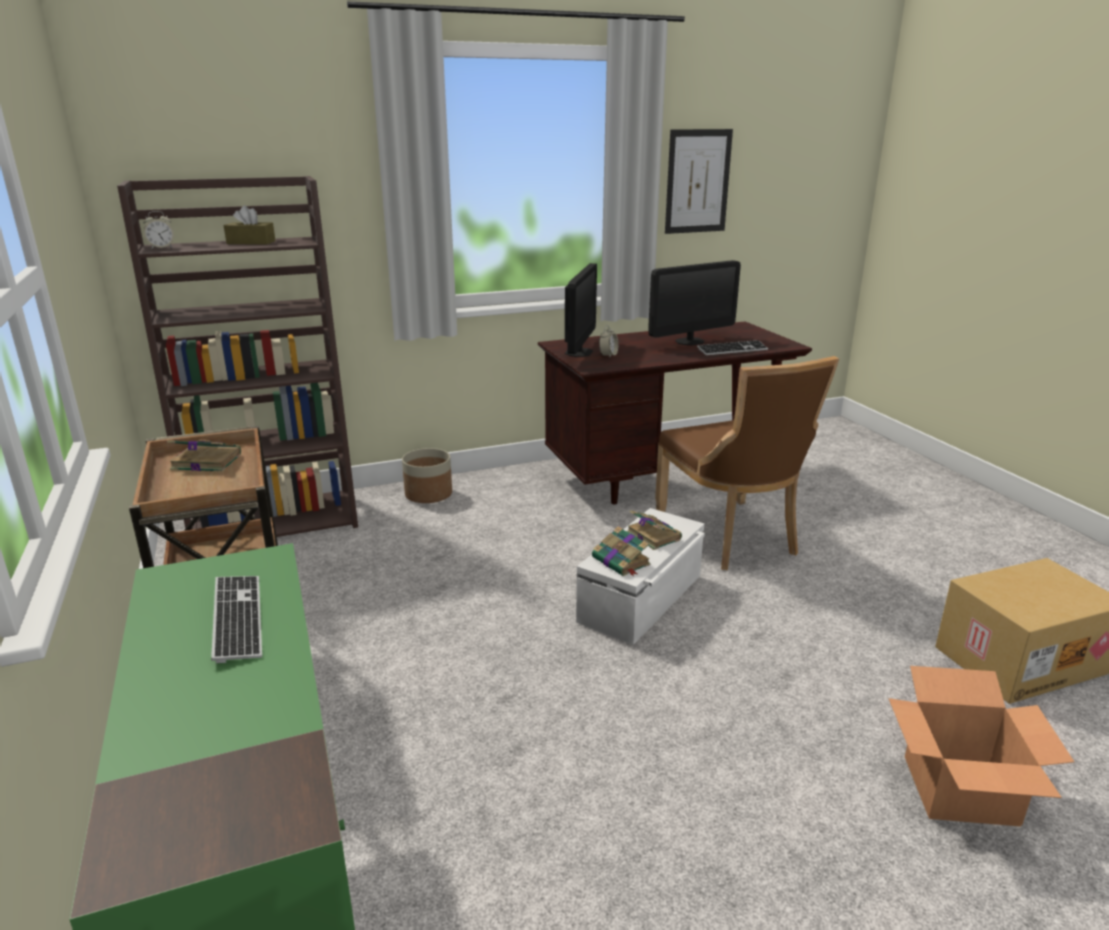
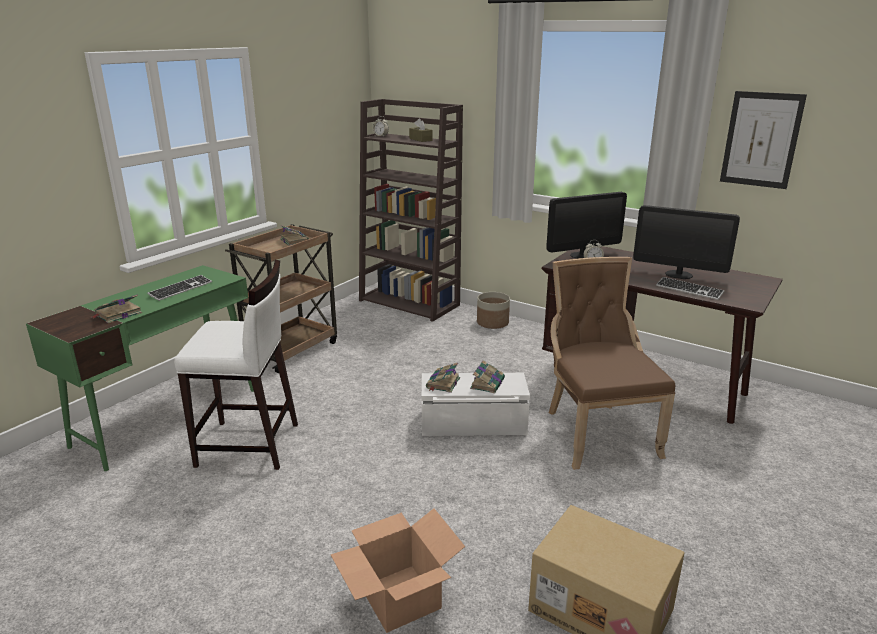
camera: 55 degrees right, 0 degrees up
brown chair [655,356,839,570] -> brown chair turned 135 degrees clockwise [549,257,676,470]
none -> book [92,294,142,323]
none -> white stool [174,260,298,470]

